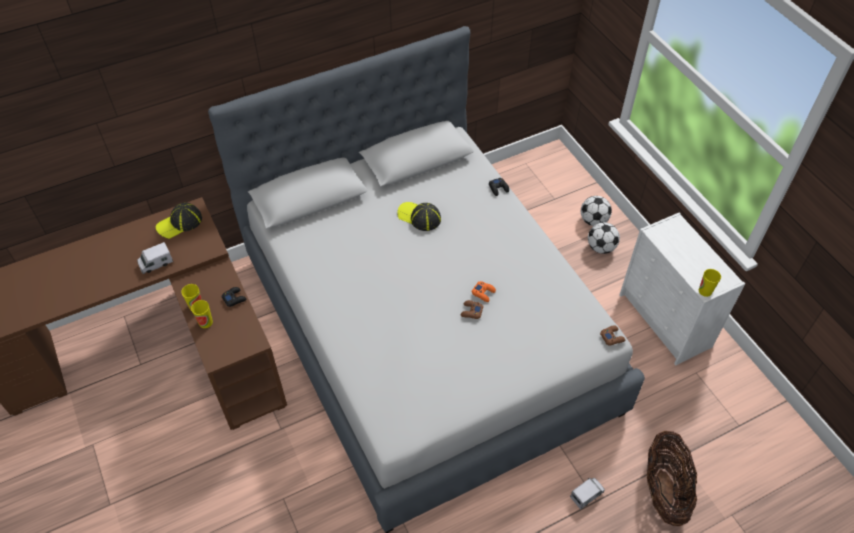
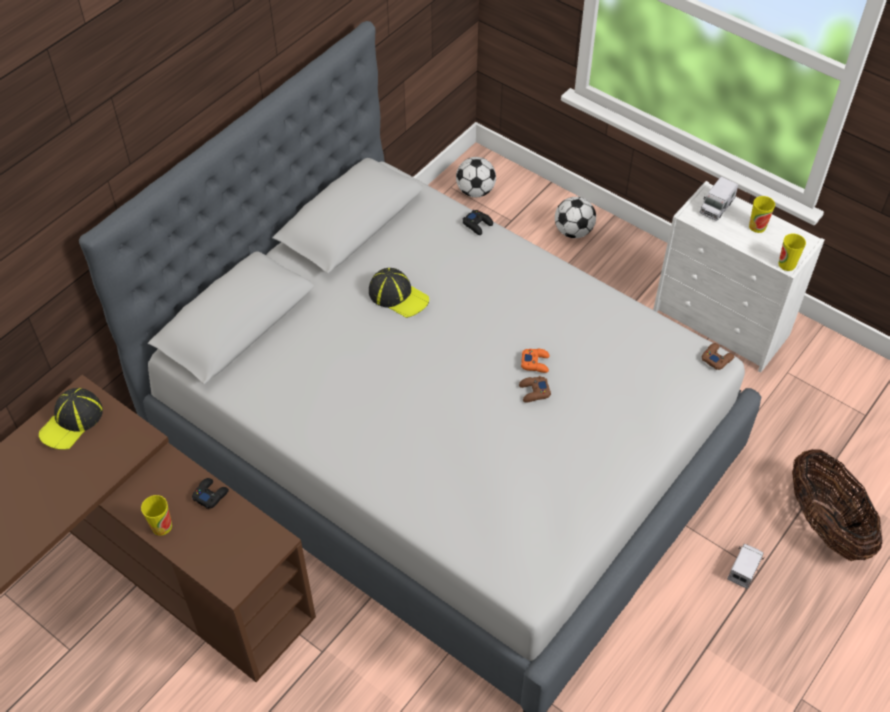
camera: 25 degrees left, 0 degrees up
toy truck [137,242,173,274] -> toy truck moved to [700,177,738,221]
cup [191,300,213,328] -> cup moved to [749,196,775,233]
cap [397,202,441,231] -> cap turned 150 degrees counterclockwise [369,268,429,318]
football [588,222,620,254] -> football moved to [456,157,496,197]

